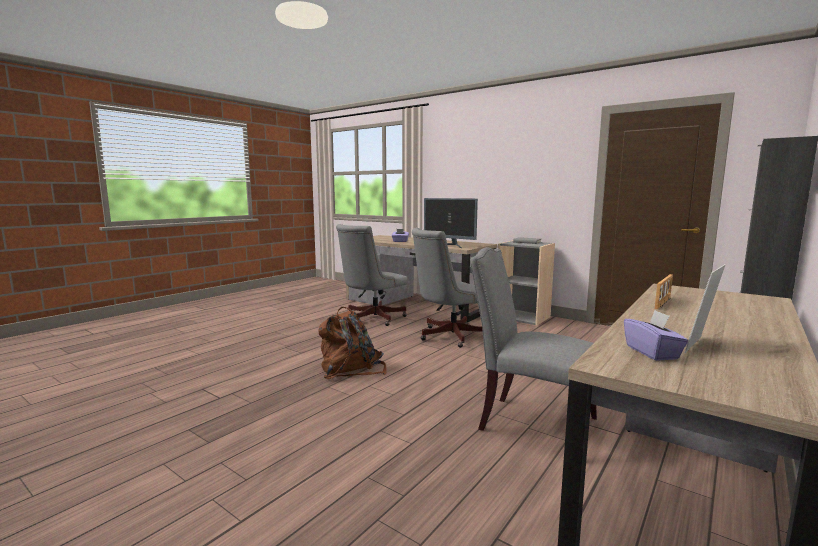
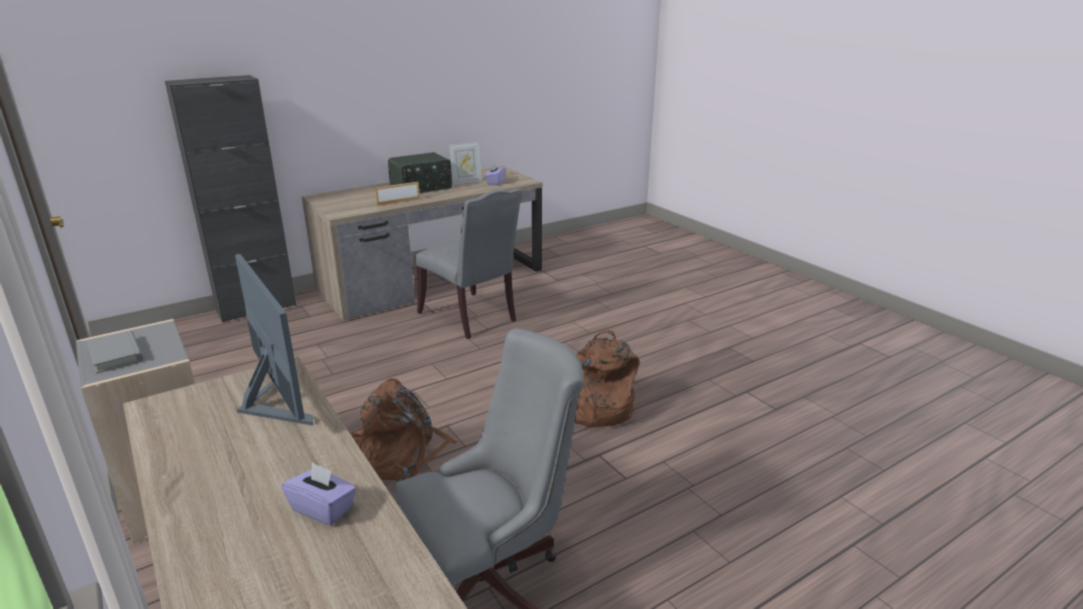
camera: 160 degrees left, 15 degrees up
grey office chair [412,228,483,348] -> brown backpack [351,378,457,480]
none -> radio [388,152,452,193]

